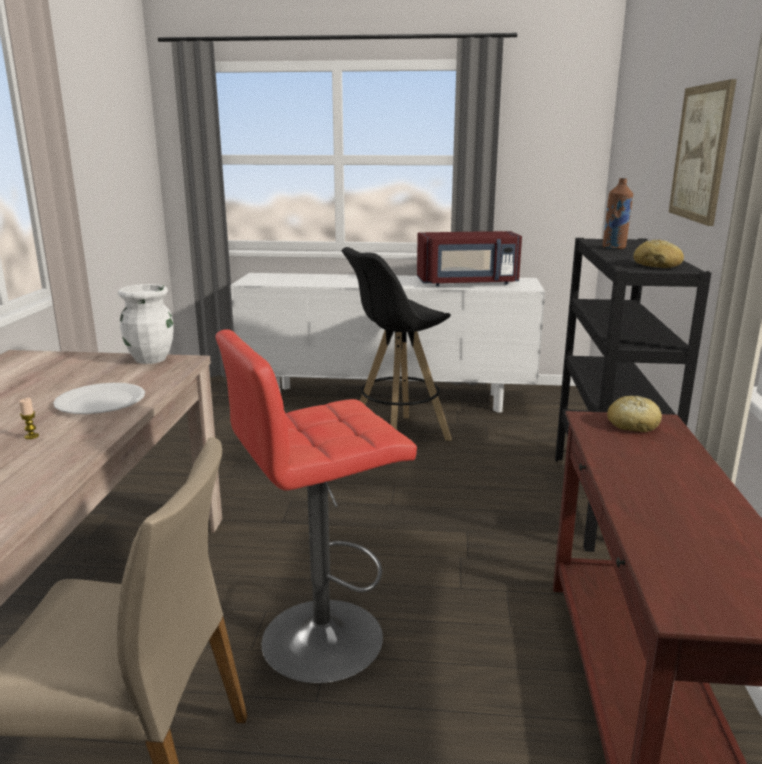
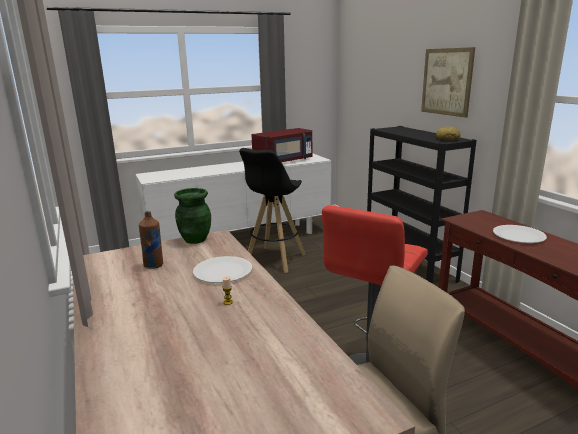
camera: 30 degrees left, 0 degrees up
white vase [118,284,174,364] -> green vase [174,188,211,244]
brown bottle [603,178,633,249] -> brown bottle moved to [139,211,163,269]
bread [607,396,662,432] -> none
none -> white plate [493,225,547,243]

